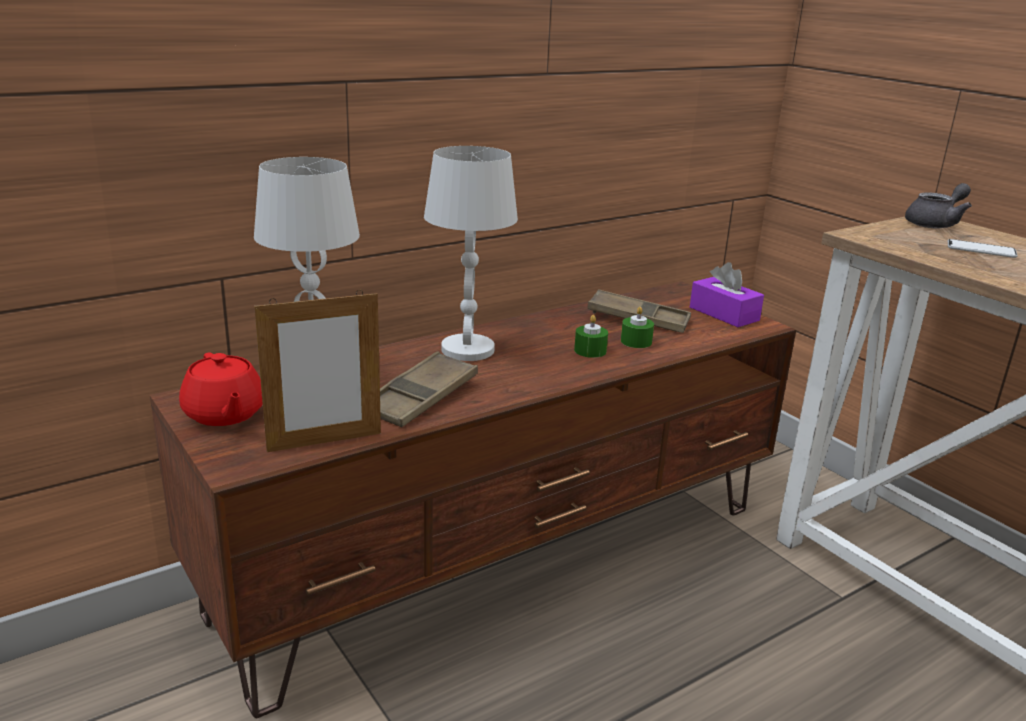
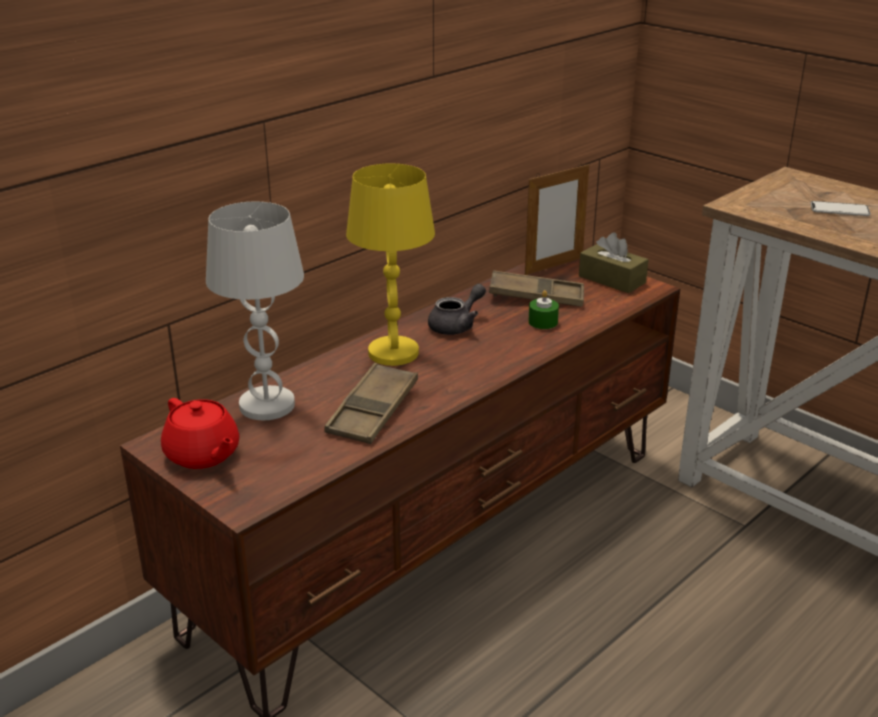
camera: 10 degrees left, 5 degrees up
picture frame [254,290,381,452] -> picture frame moved to [525,163,589,275]
white table lamp [424,146,518,361] -> yellow table lamp [346,163,435,366]
green candle [574,315,608,358] -> none
purple tissue box [690,262,764,327] -> brown tissue box [579,232,648,293]
grey teapot [905,183,972,229] -> grey teapot moved to [428,284,486,335]

